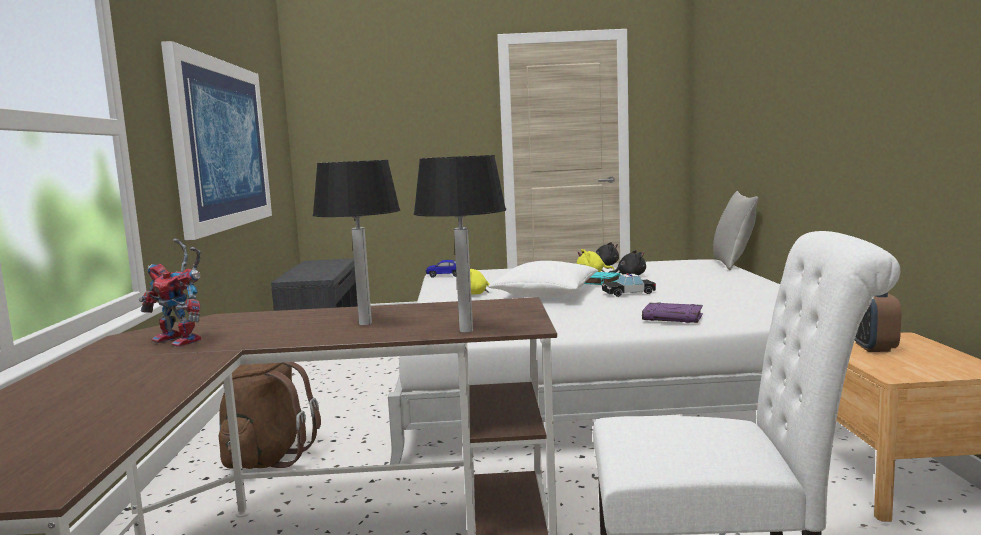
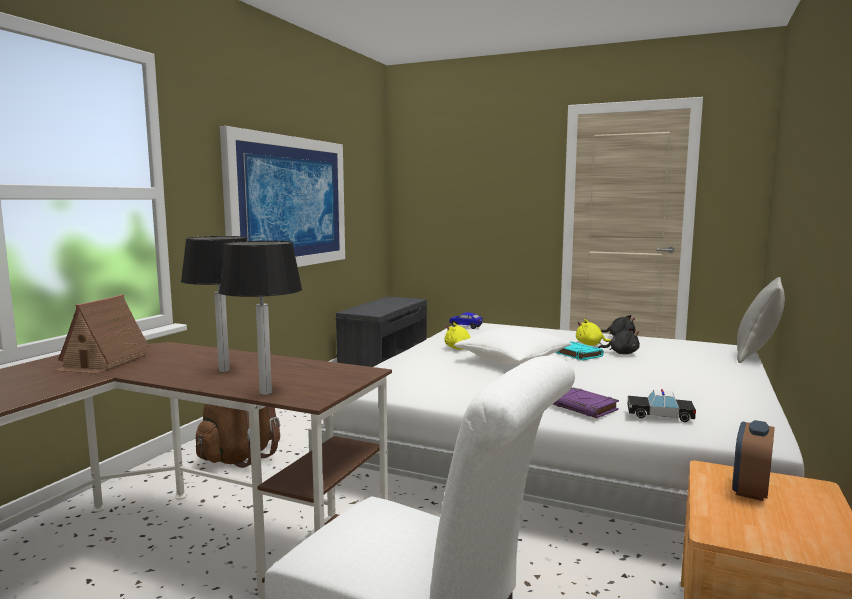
camera: 25 degrees right, 0 degrees up
toy robot [139,238,201,347] -> toy house [53,295,150,374]
toy car [602,273,656,297] -> toy car moved to [628,389,696,422]

